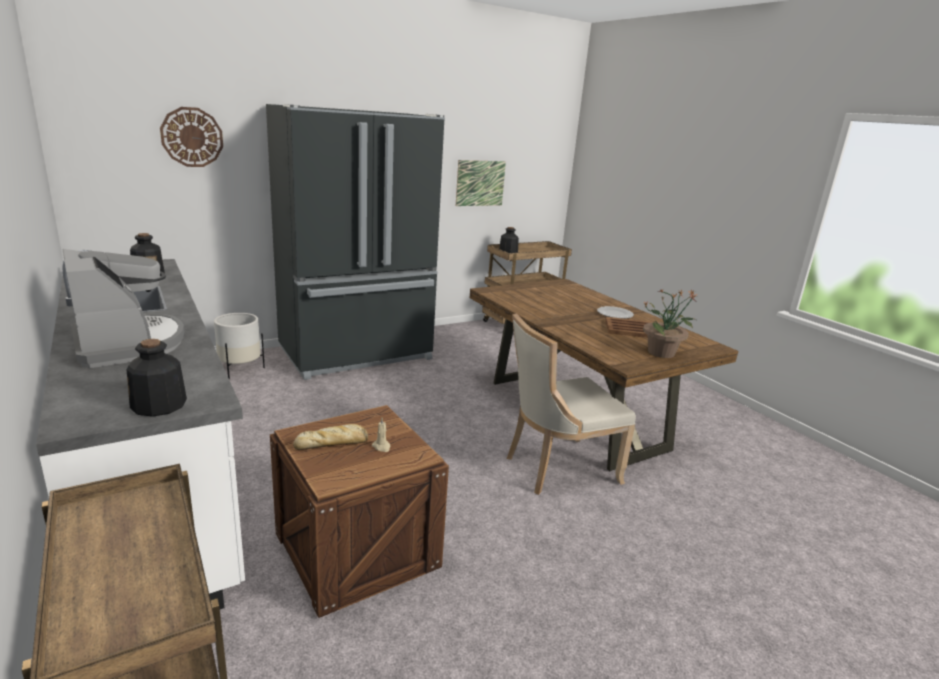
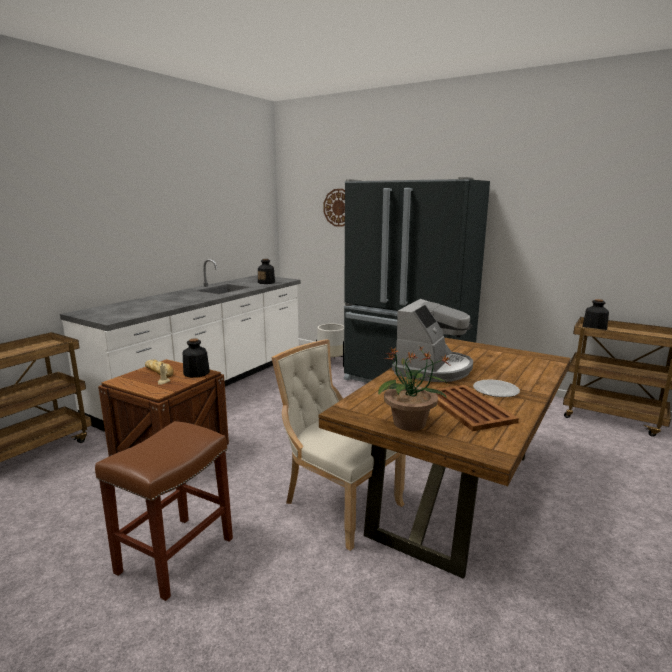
camera: 65 degrees right, 5 degrees down
coffee machine [63,249,185,368] -> coffee machine moved to [392,299,473,382]
bottle [126,339,187,417] -> bottle moved to [183,338,210,378]
picture [456,160,506,206] -> none
none -> brown stool [95,421,233,601]

